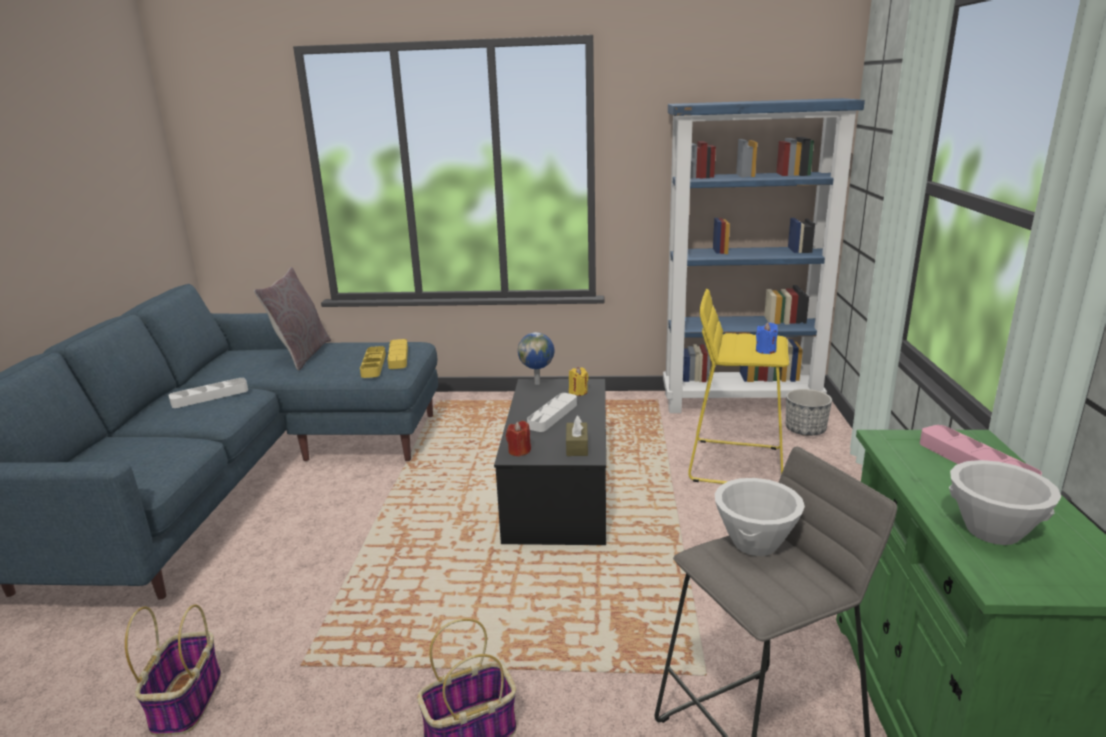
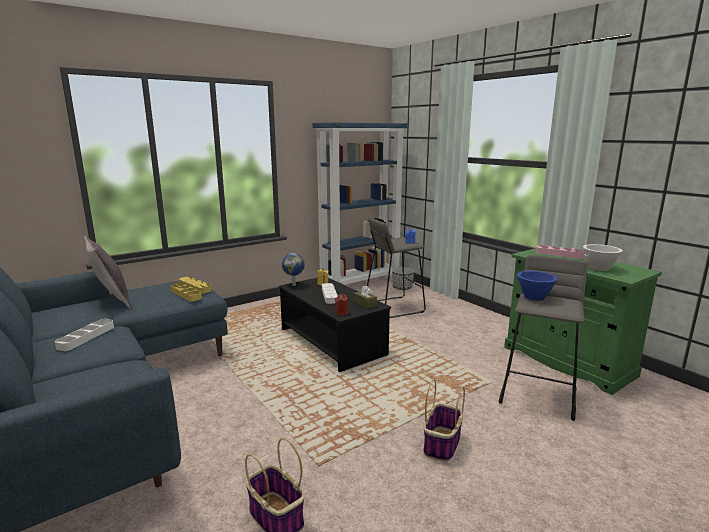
camera: 40 degrees left, 5 degrees down
yellow stool [688,289,789,484] -> grey stool [367,217,426,318]
white bowl [715,478,805,556] -> blue bowl [517,271,558,301]

